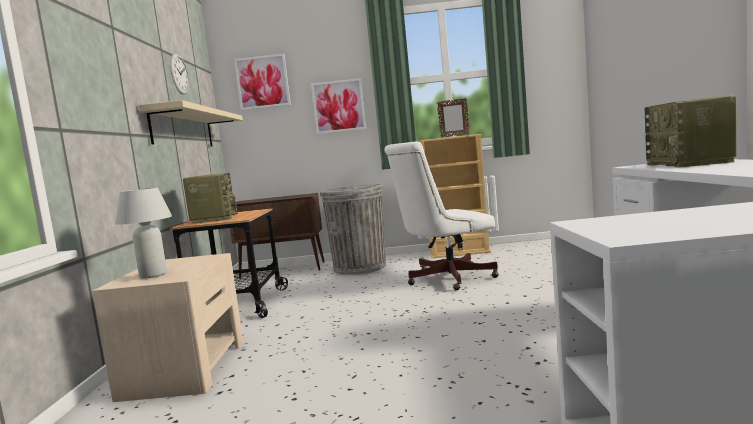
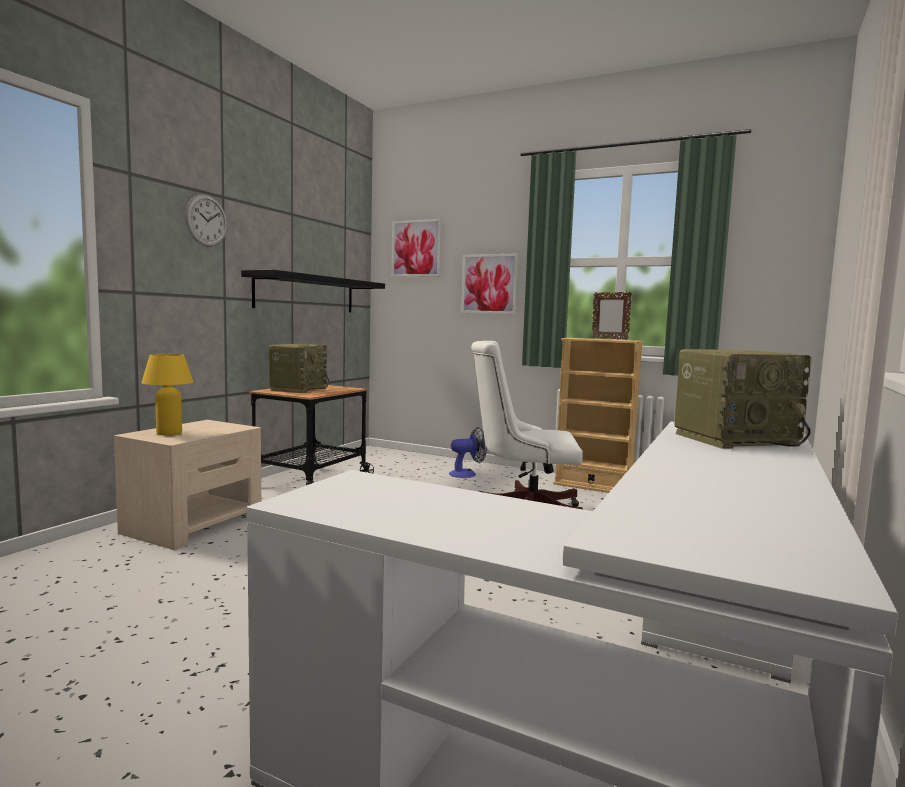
camera: 25 degrees right, 0 degrees up
white table lamp [115,187,172,278] -> yellow table lamp [141,354,193,435]
beige shelf [138,100,243,146] -> black shelf [241,270,385,312]
wall clock [170,53,189,95] -> wall clock moved to [185,194,227,247]
brown cabinet [230,193,325,278] -> none
grey trash can [320,184,386,275] -> fan [449,427,487,478]
radio [645,95,737,167] -> radio turned 135 degrees counterclockwise [674,349,812,449]

